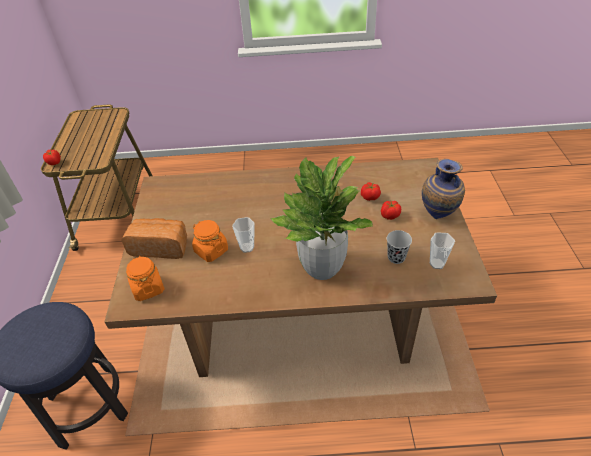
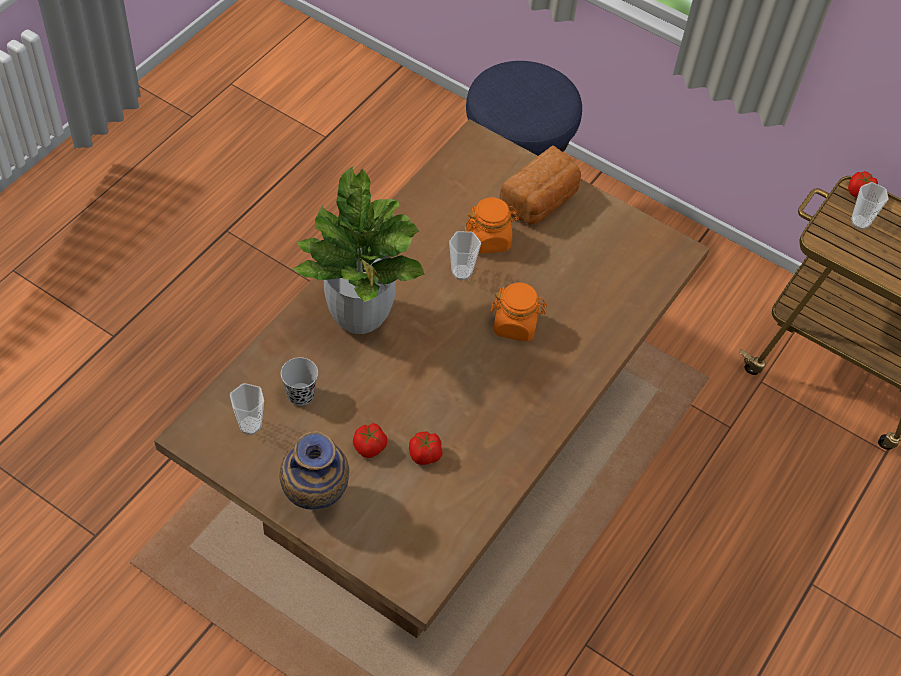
camera: 120 degrees right, 10 degrees up
orange jar [126,256,165,301] -> orange jar moved to [490,282,547,342]
none -> cup [851,182,889,229]

